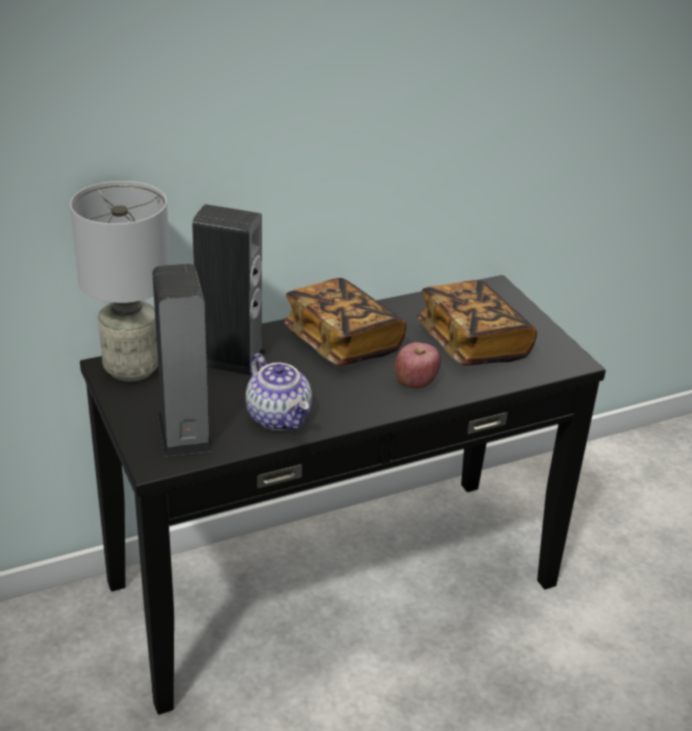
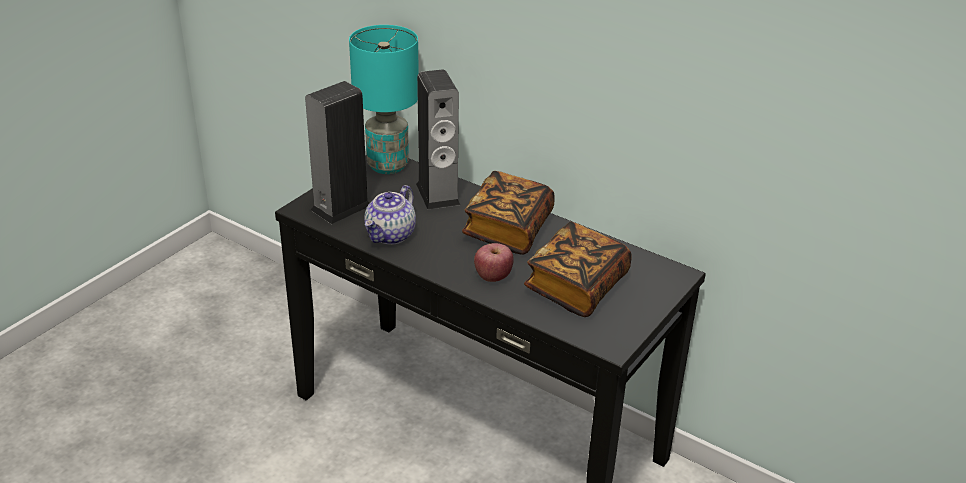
camera: 60 degrees right, 0 degrees up
grey table lamp [70,181,170,382] -> turquoise table lamp [349,25,419,174]

